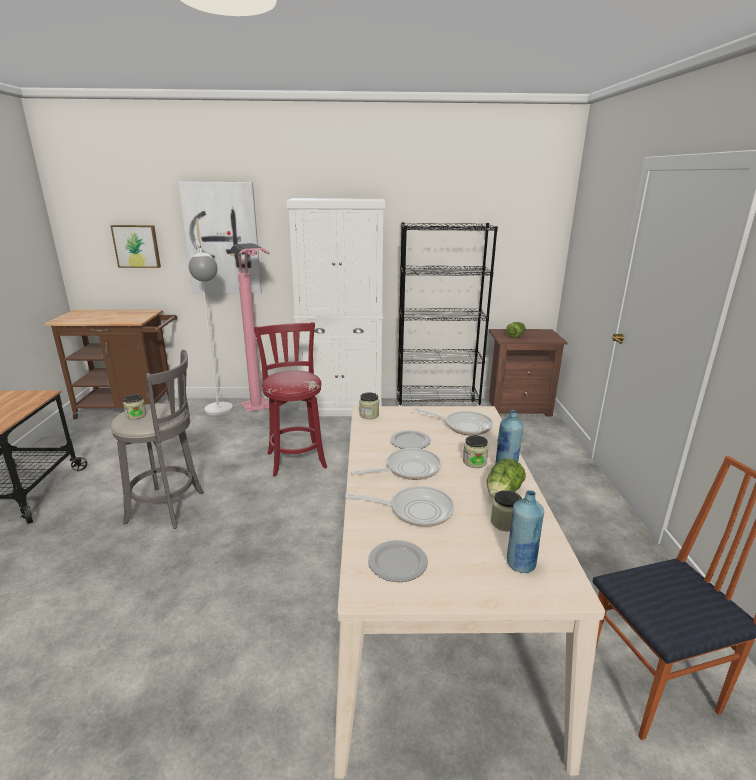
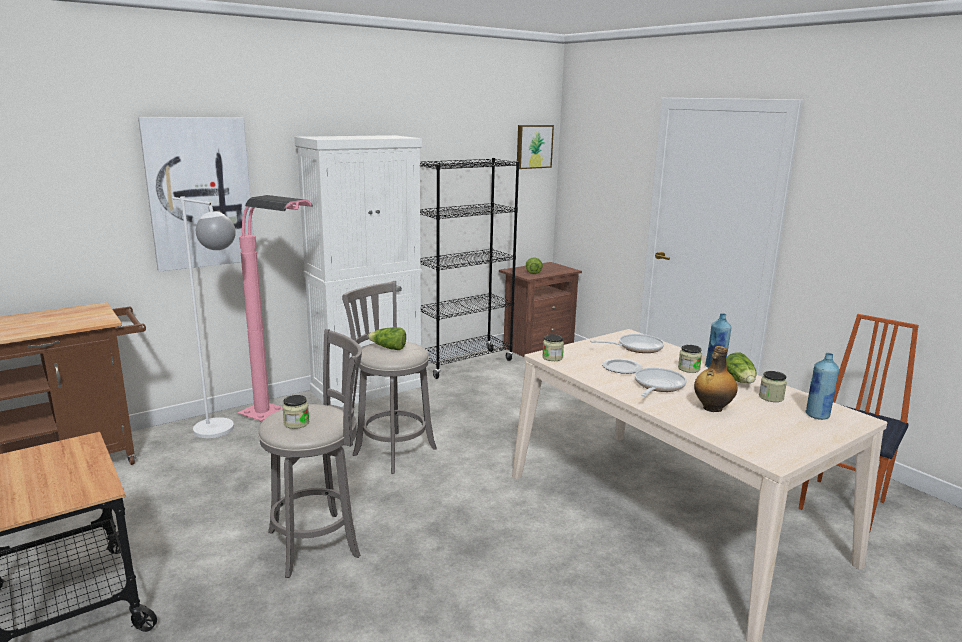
camera: 35 degrees left, 5 degrees down
picture [110,225,161,268] -> picture moved to [517,125,554,169]
red stool [254,322,327,477] -> grey stool [342,281,437,474]
frying pan [345,486,454,527] -> bottle [694,346,738,412]
plate [368,540,428,582] -> none
none -> lettuce [368,327,406,350]

